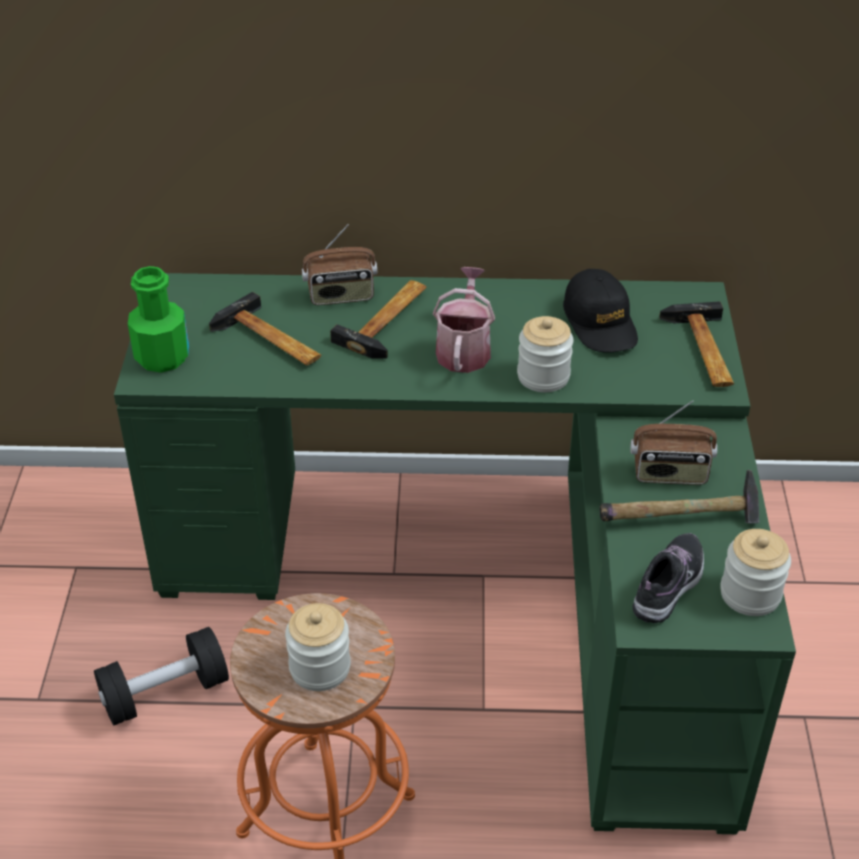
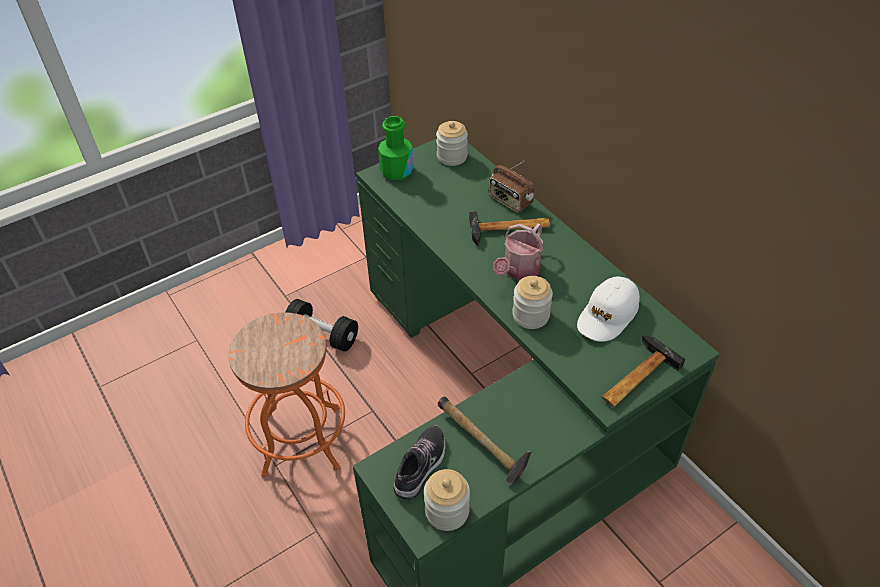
camera: 55 degrees right, 5 degrees up
hammer [209,292,321,366] -> none
jar [285,603,351,691] -> jar moved to [436,121,468,166]
watering can [433,267,495,373] -> watering can turned 150 degrees clockwise [493,224,544,280]
black cap [563,269,638,353] -> white cap [577,276,640,342]
radio [630,400,717,485] -> none
shoe [633,533,704,623] -> shoe turned 60 degrees counterclockwise [394,425,445,500]

